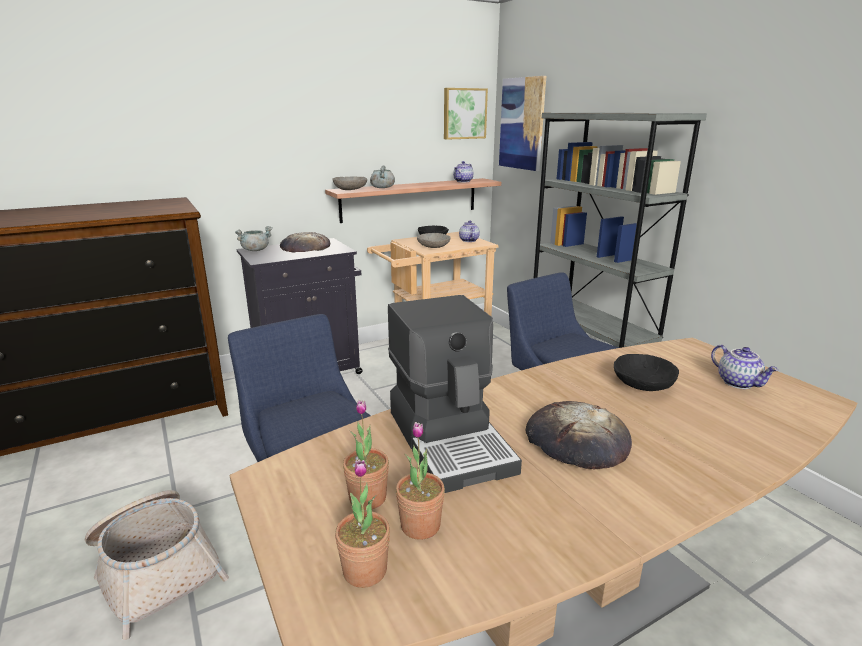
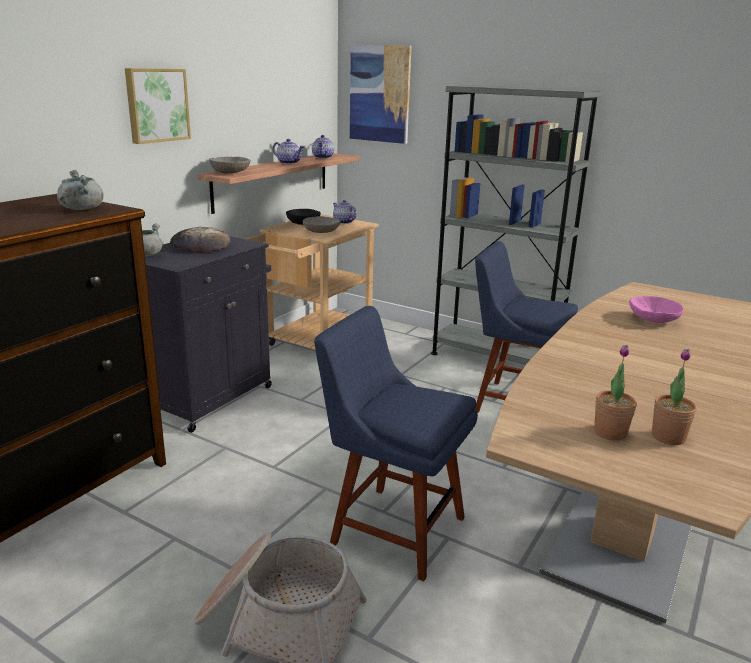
camera: 30 degrees left, 0 degrees up
potted plant [335,460,390,588] -> none
grey cooking pot [370,165,395,188] -> grey cooking pot moved to [57,170,104,210]
coffee machine [388,295,522,493] -> none
picture [444,88,488,140] -> picture moved to [125,68,191,144]
bread [525,401,632,469] -> none
black bowl [614,354,679,391] -> pink bowl [629,296,684,323]
teapot [711,345,779,389] -> teapot moved to [273,139,304,164]

